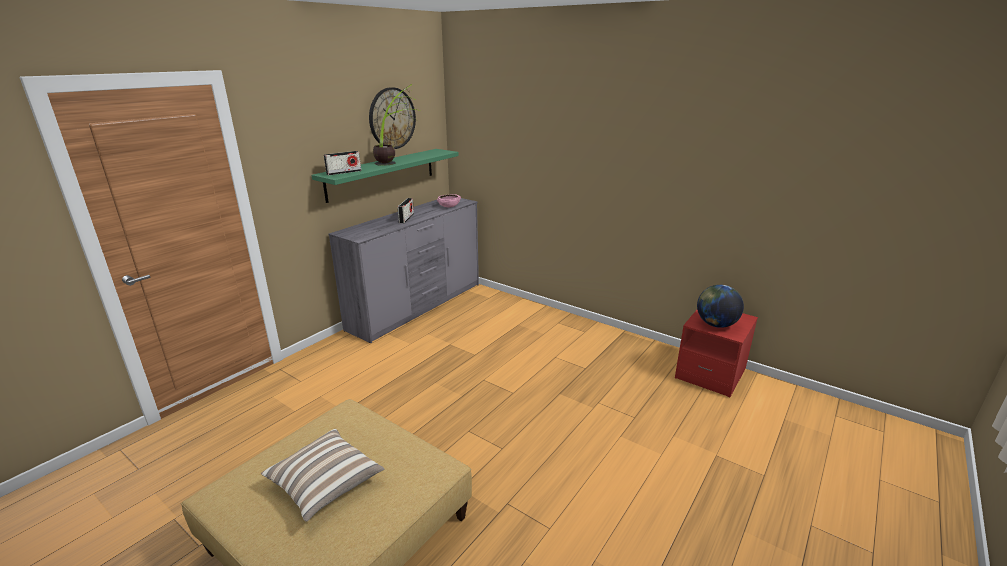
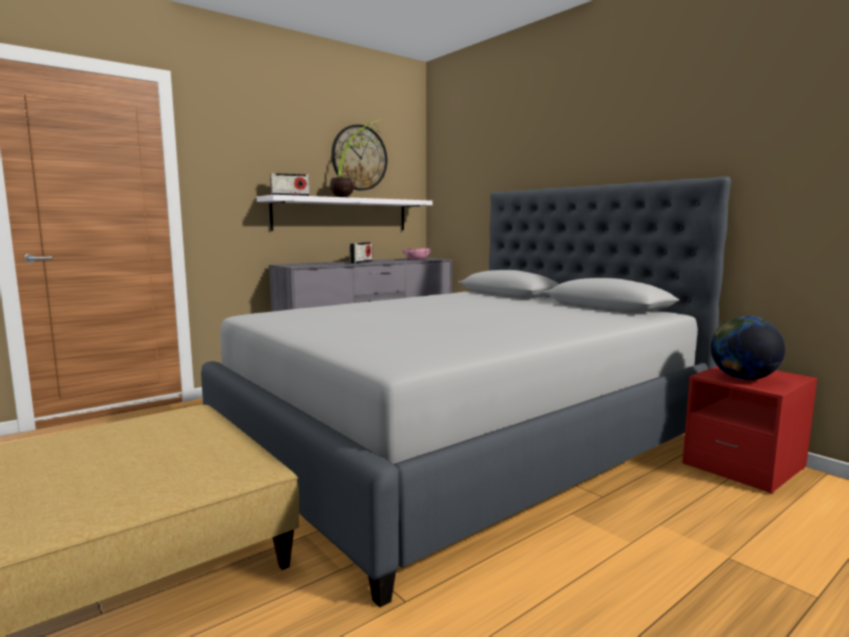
camera: 15 degrees right, 15 degrees down
pillow [261,429,384,521] -> none
green shelf [311,149,459,203] -> white shelf [257,195,432,231]
none -> grey bed [201,176,731,607]

